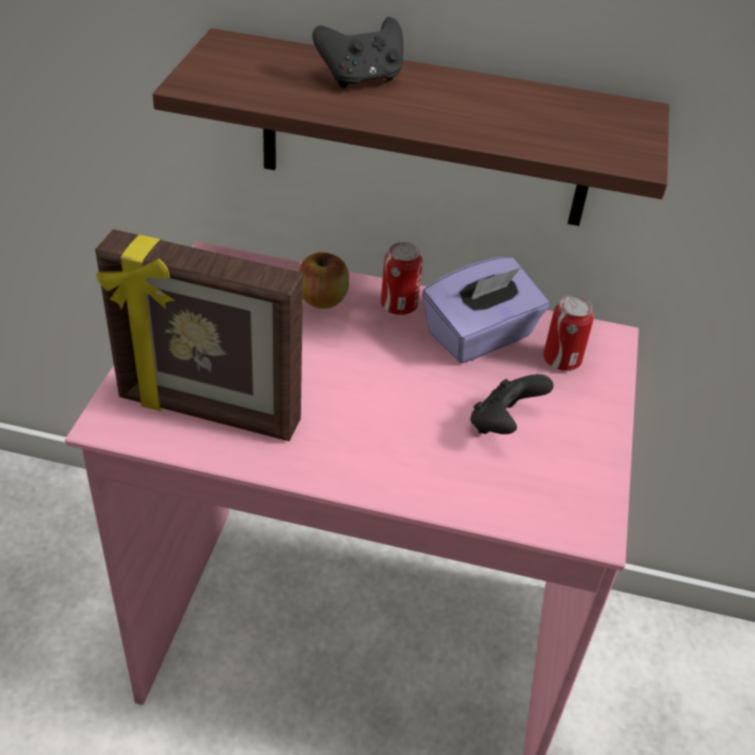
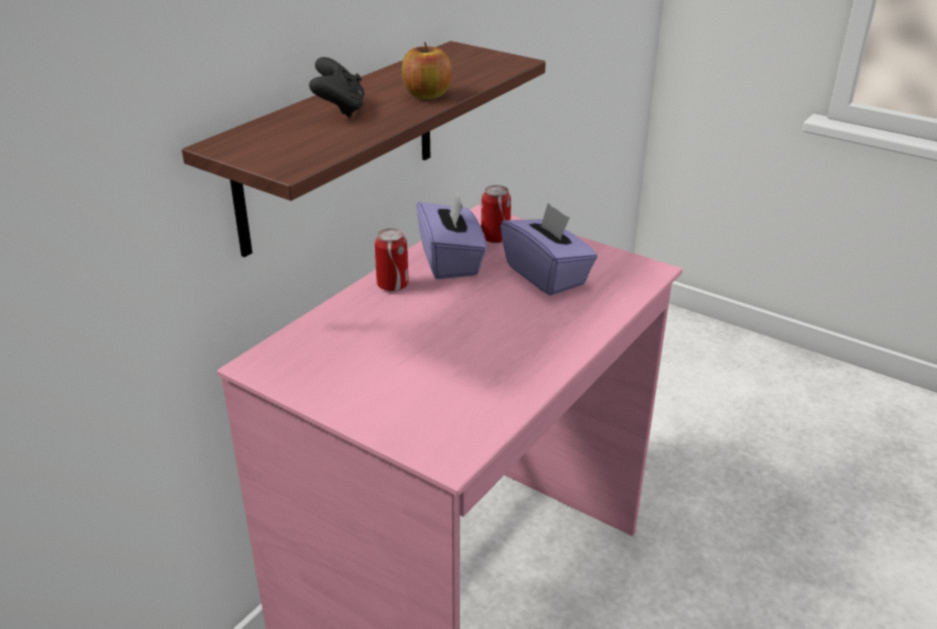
camera: 65 degrees left, 10 degrees down
picture frame [95,229,303,441] -> none
apple [298,252,349,309] -> apple moved to [402,42,452,99]
black game controller [470,374,554,434] -> purple tissue box [500,202,598,296]

